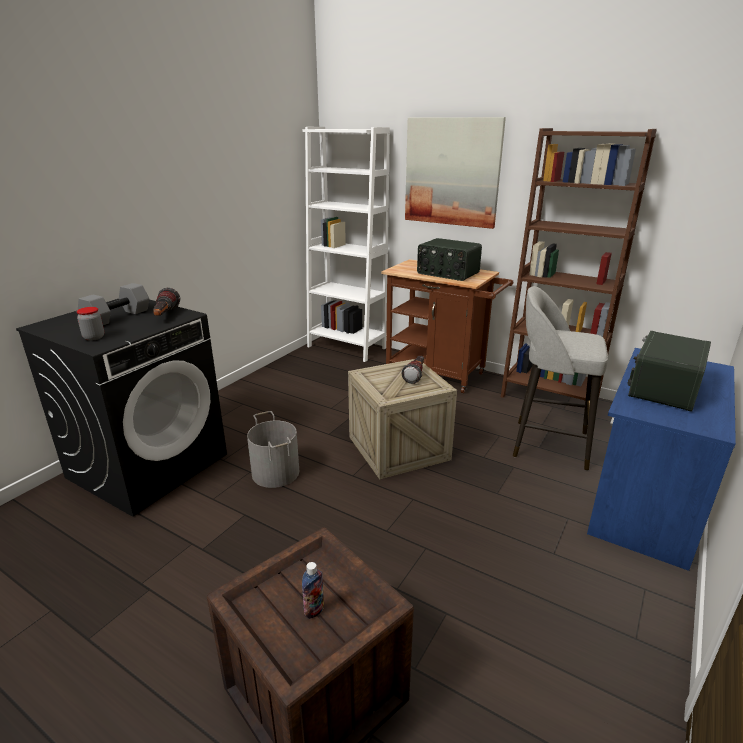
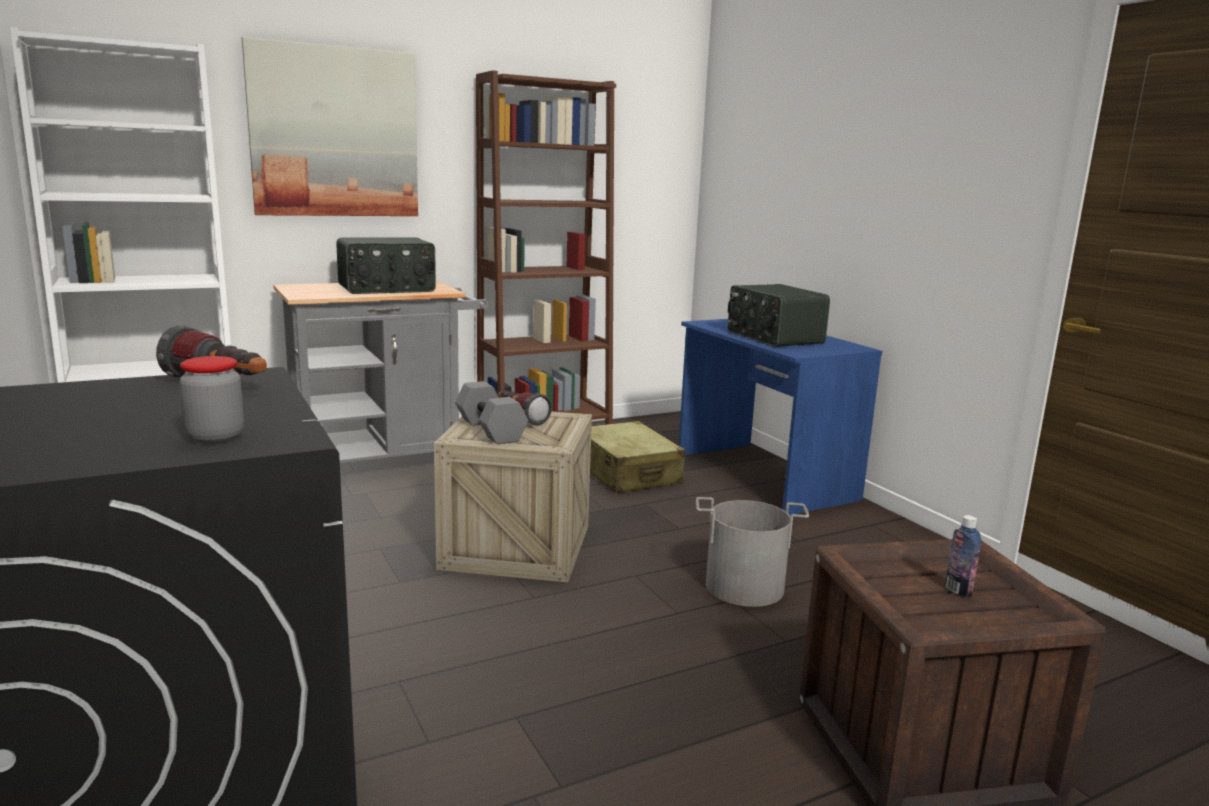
camera: 60 degrees left, 10 degrees down
grey dumbbell [78,283,150,325] -> grey dumbbell moved to [455,381,528,444]
grey bucket [247,411,299,488] -> grey bucket moved to [696,497,809,607]
brown cart [381,259,513,393] -> grey cart [273,280,488,464]
grey stool [513,286,608,470] -> beige suitcase [590,421,686,493]

